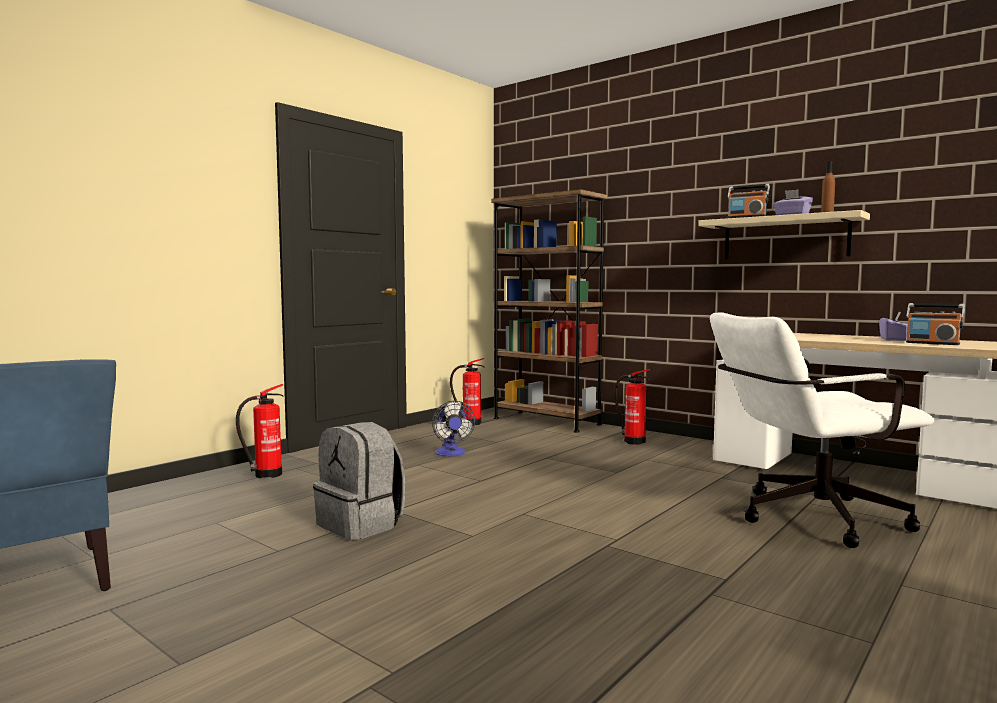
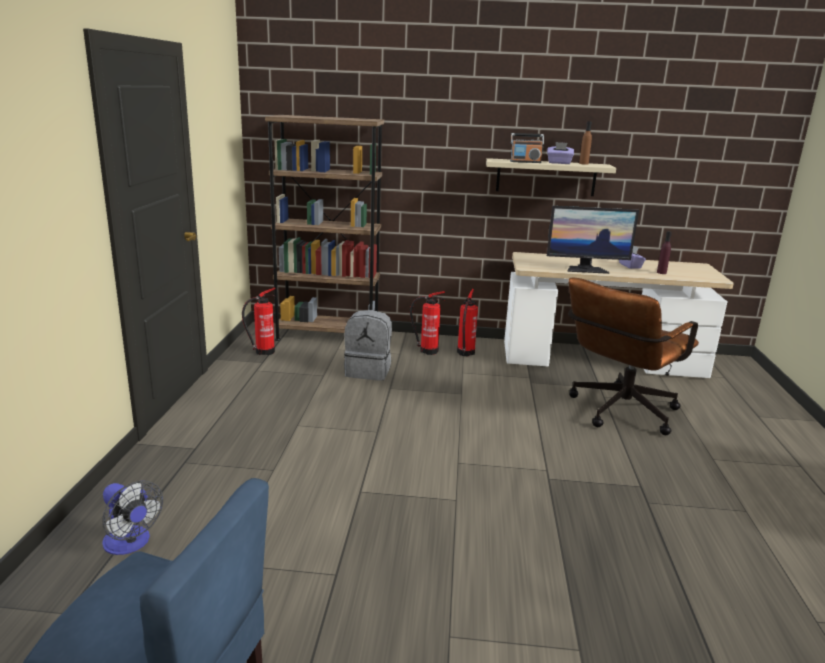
camera: 35 degrees left, 15 degrees up
fire extinguisher [236,384,284,478] -> fire extinguisher moved to [457,289,478,356]
grey backpack [313,422,405,540] -> grey backpack moved to [344,310,392,381]
fan [432,401,475,457] -> fan moved to [102,481,163,555]
white office chair [710,312,934,548] -> brown office chair [568,278,699,435]
radio [906,303,965,345] -> purple bottle [657,231,672,274]
none -> monitor [547,206,639,274]

